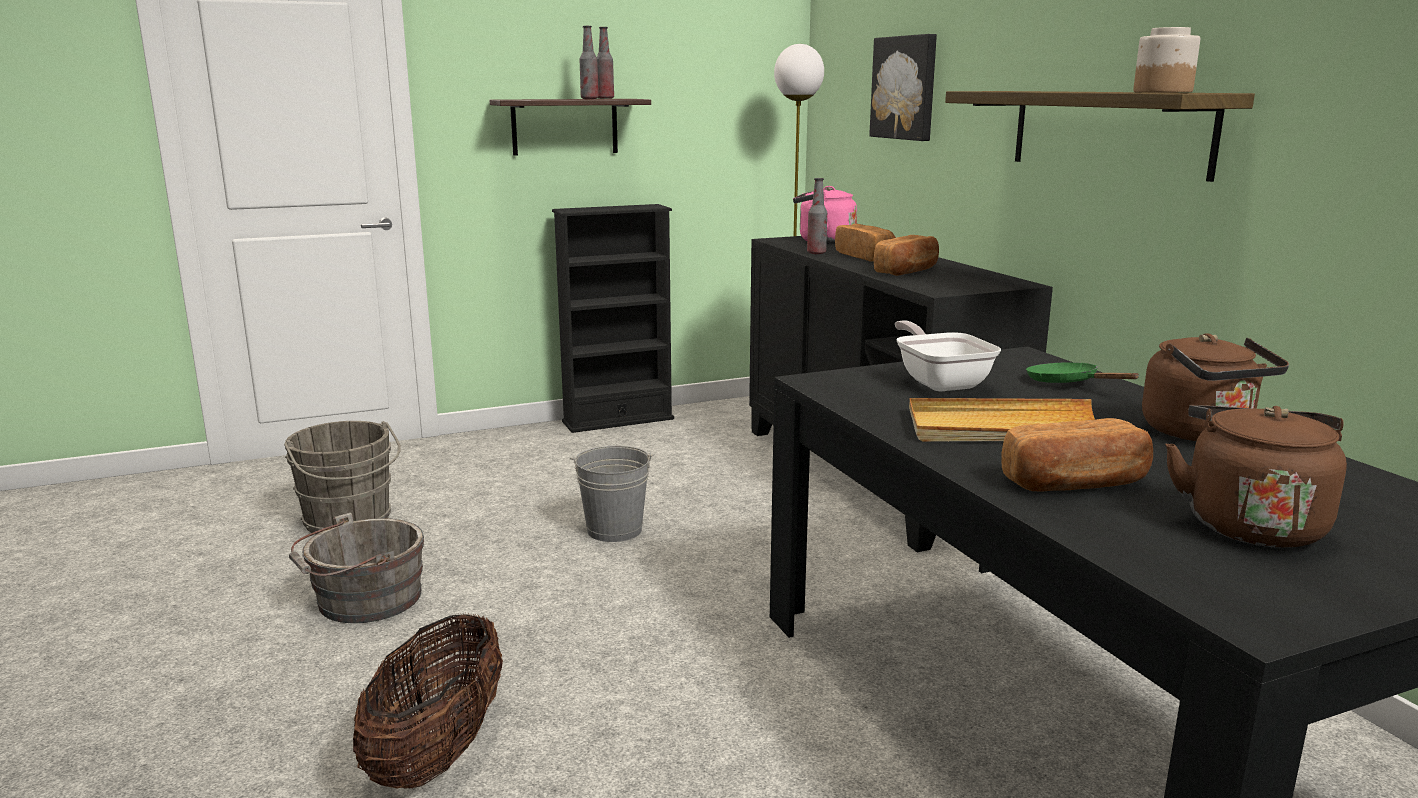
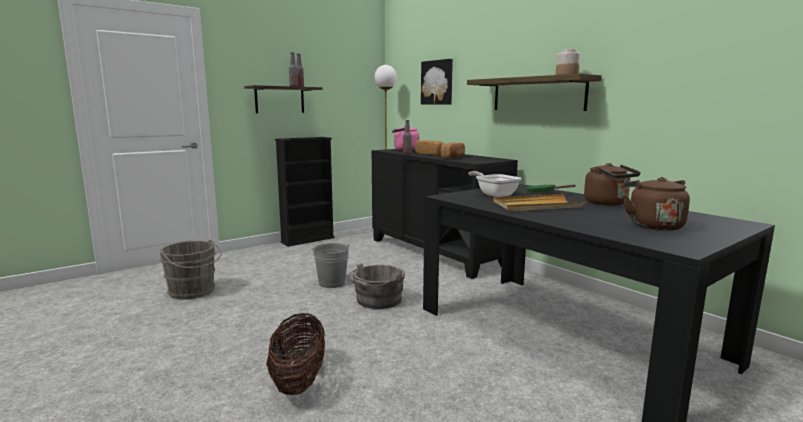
camera: 15 degrees left, 5 degrees down
grey bucket [289,513,424,623] -> grey bucket moved to [347,263,405,309]
bread [1001,418,1153,491] -> none

